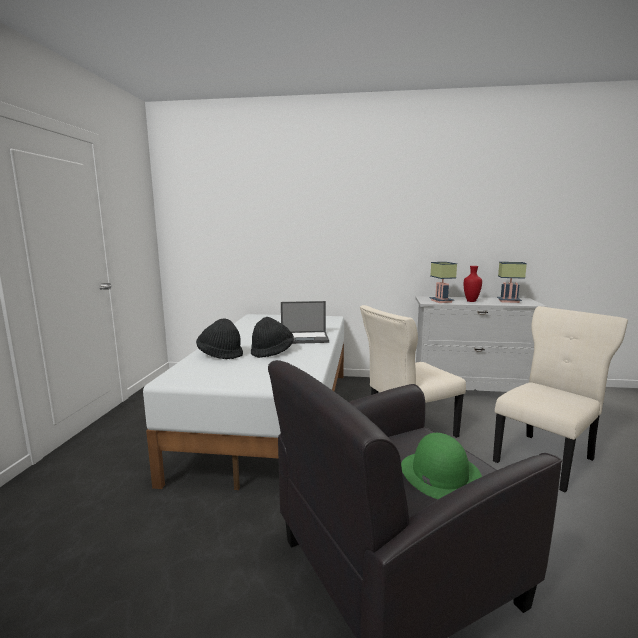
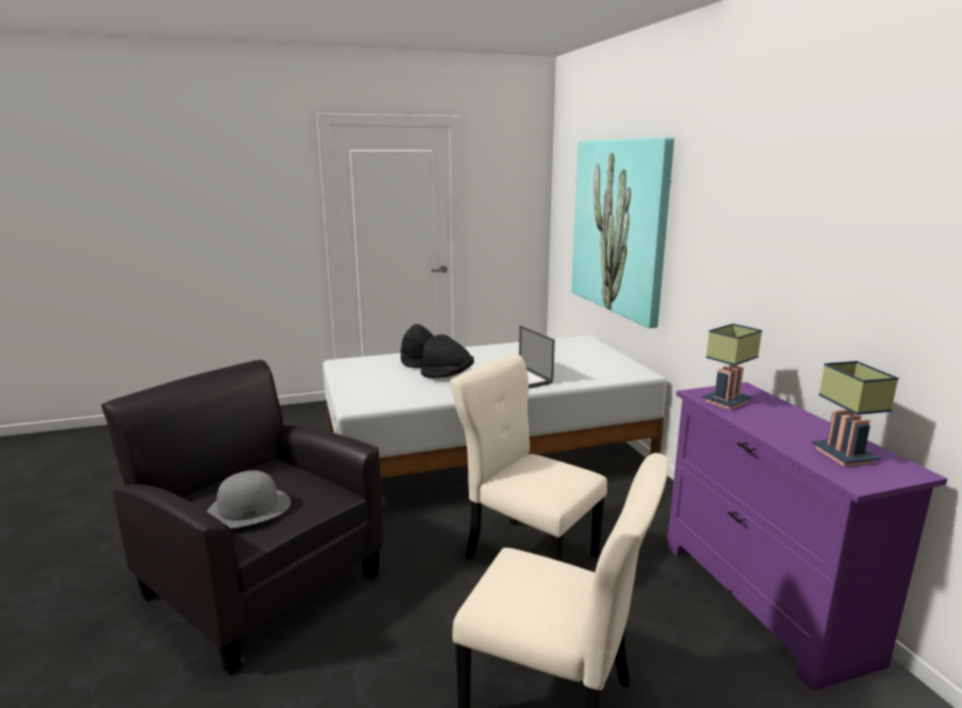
camera: 65 degrees right, 5 degrees up
green hat [401,433,482,499] -> grey hat [207,470,291,528]
white dresser [415,296,548,392] -> purple dresser [667,382,947,691]
red vase [464,266,482,302] -> none
none -> picture [572,137,674,328]

